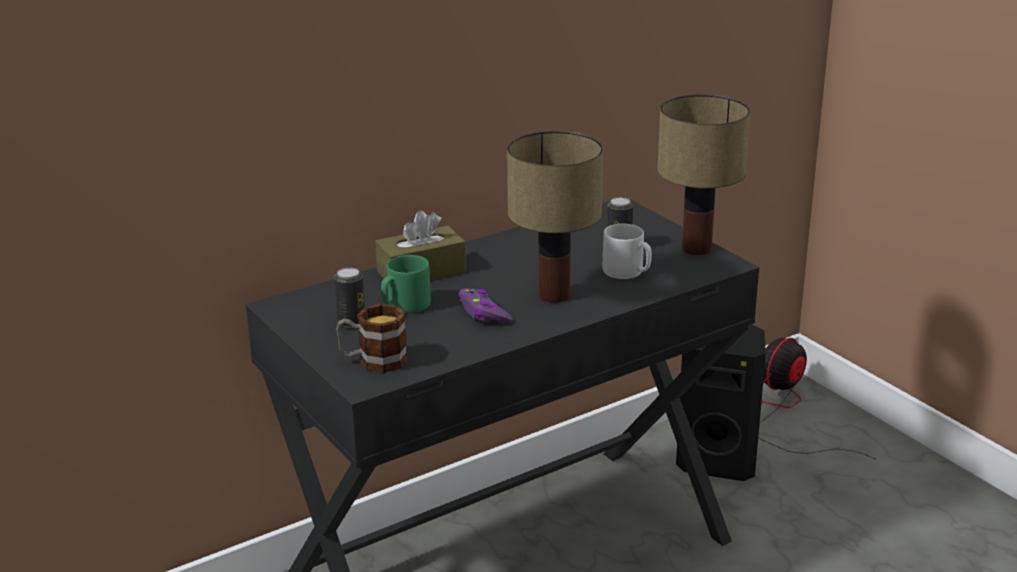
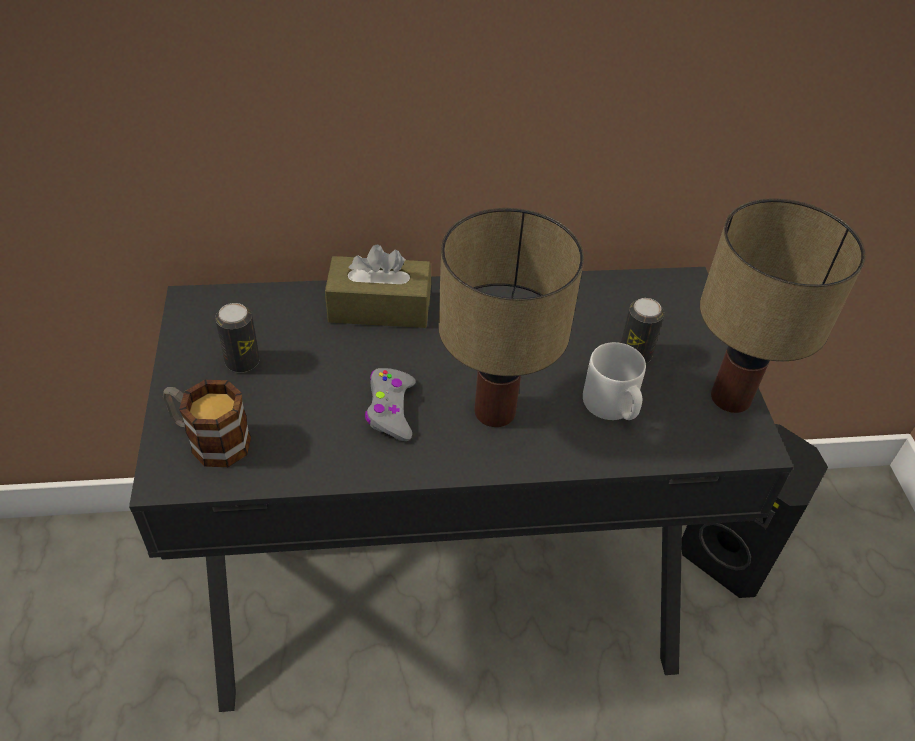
camera: 25 degrees right, 20 degrees up
green mug [381,255,431,313] -> none
purple game controller [459,288,513,324] -> grey game controller [365,368,416,441]
fan [758,338,877,460] -> none

